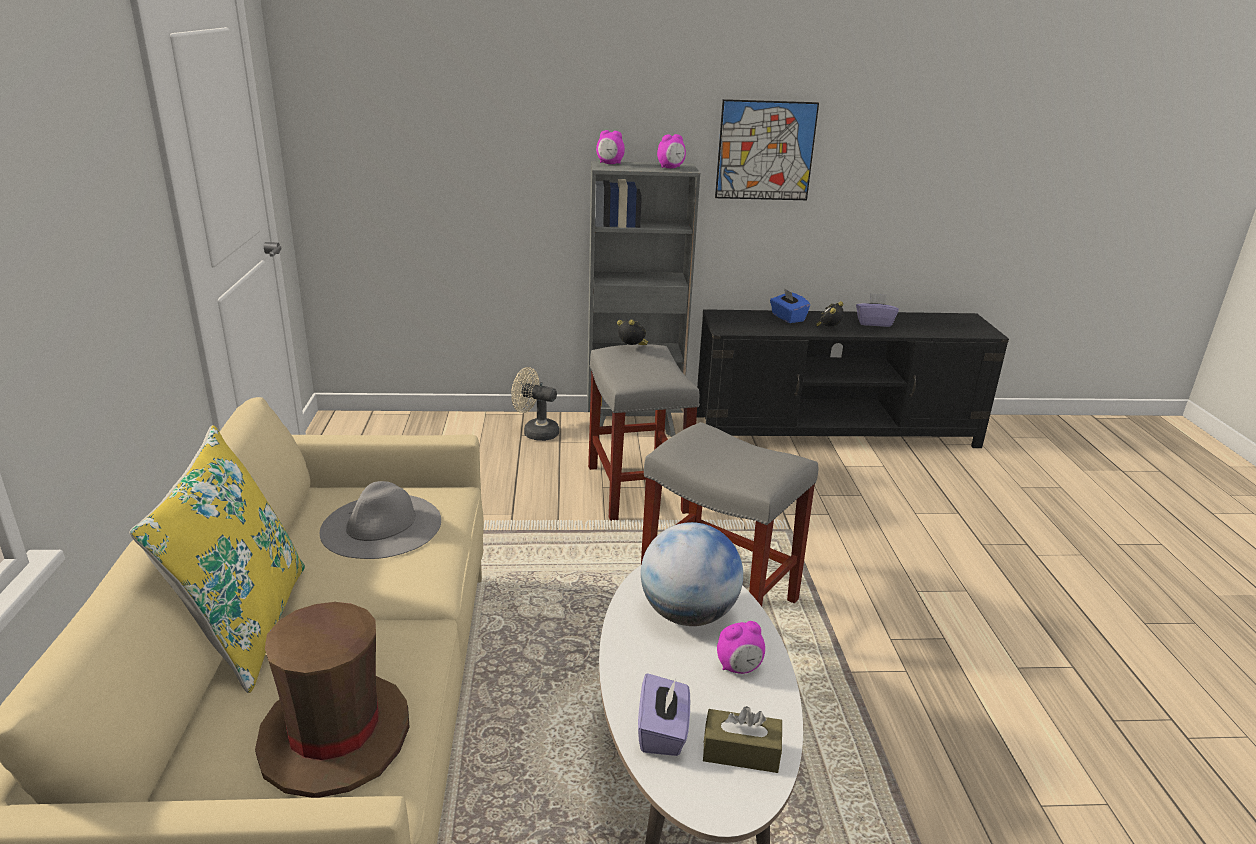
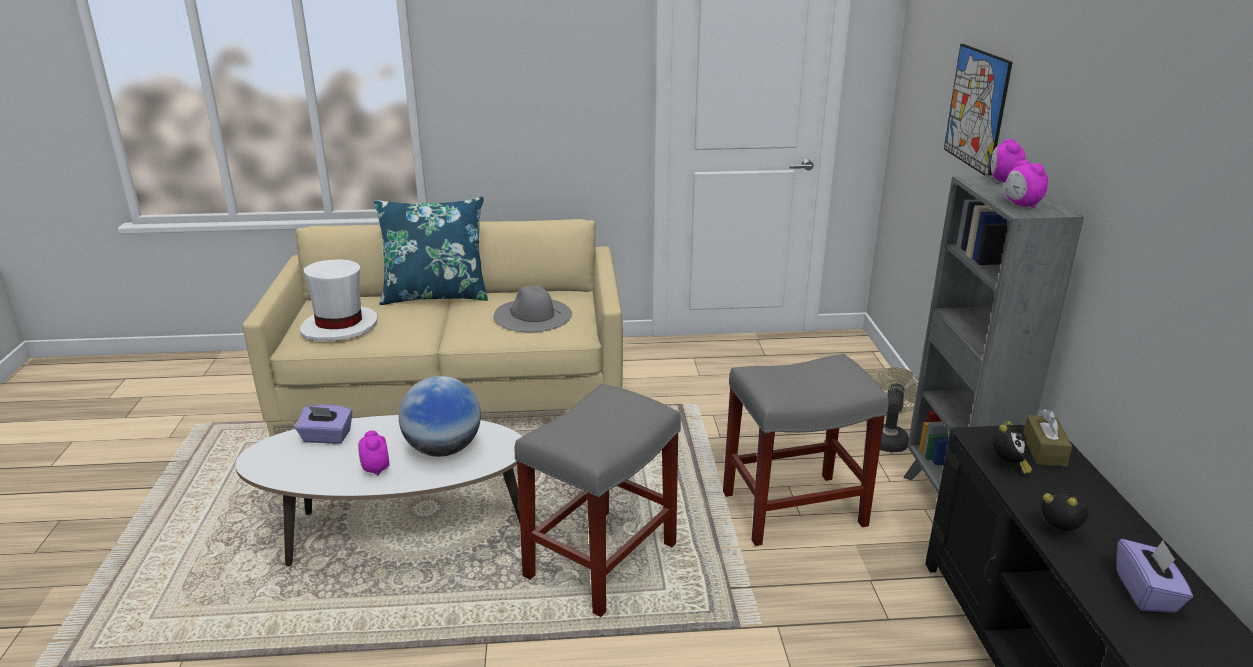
camera: 90 degrees right, 0 degrees up
yellow pillow [129,425,305,693] -> blue pillow [374,197,488,305]
brown hat [255,602,410,798] -> white hat [300,259,377,341]
alarm clock [617,319,648,345] -> alarm clock moved to [992,421,1032,474]
brown tissue box [703,706,782,773] -> brown tissue box moved to [1023,409,1073,467]
picture [715,99,819,200] -> picture moved to [944,44,1012,175]
blue tissue box [770,288,810,323] -> none

